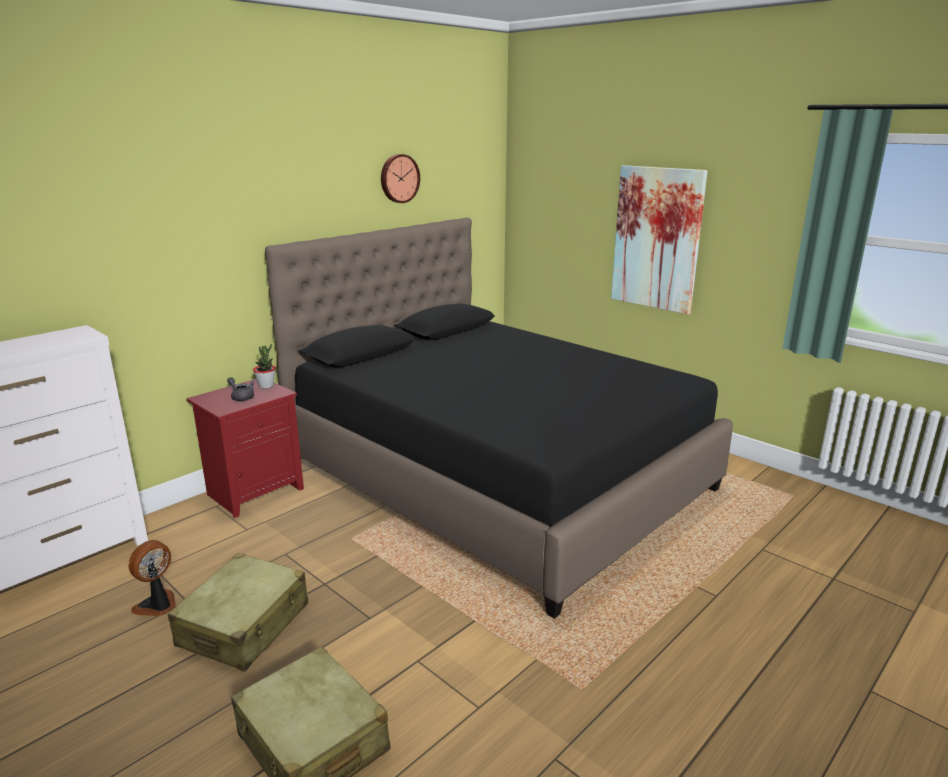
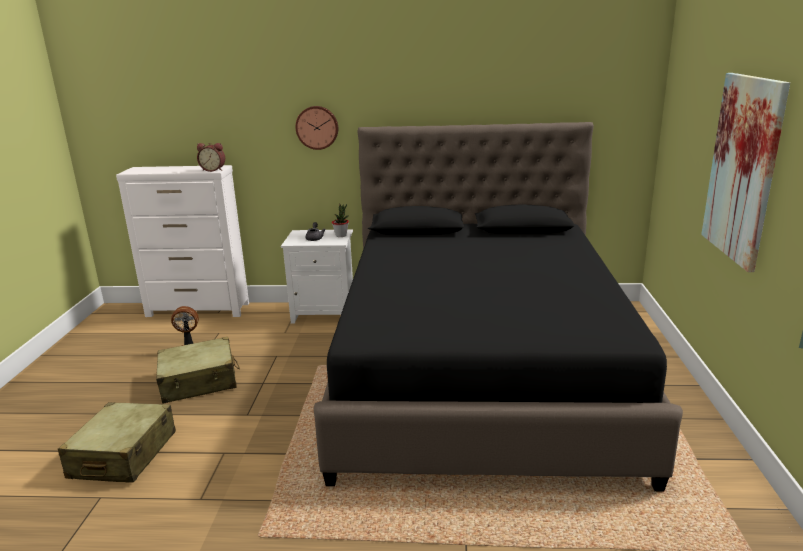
camera: 50 degrees right, 0 degrees up
red nightstand [187,379,304,518] -> white nightstand [281,230,353,324]
wall clock [381,154,420,203] -> wall clock moved to [295,106,338,150]
none -> alarm clock [197,143,225,172]

